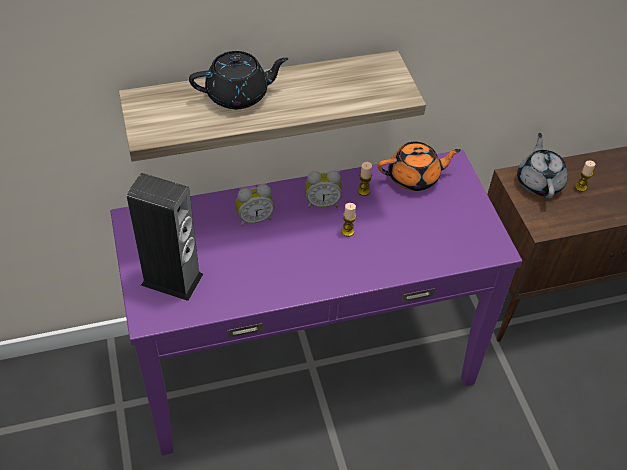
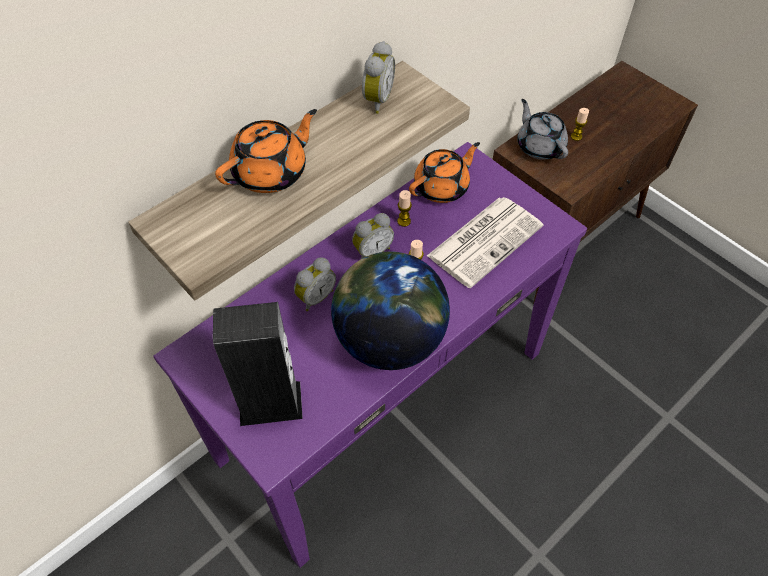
camera: 25 degrees left, 5 degrees up
black teapot [189,51,289,109] -> orange teapot [215,109,317,193]
none -> globe [331,251,450,370]
none -> alarm clock [362,41,395,114]
none -> newspaper [427,197,543,288]

